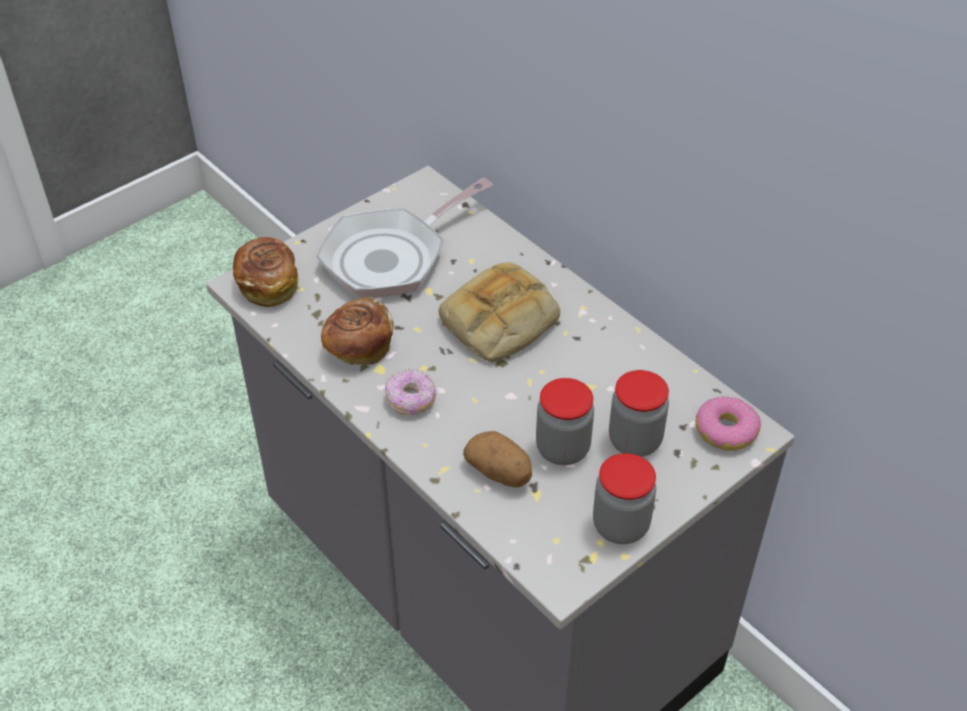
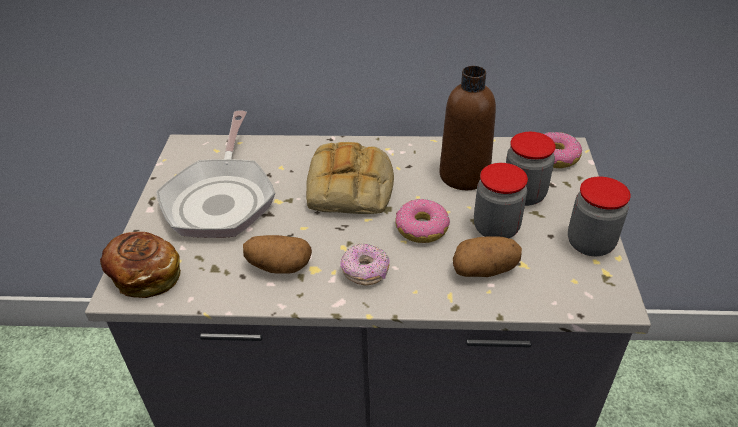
camera: 45 degrees left, 5 degrees down
bread [321,297,394,365] -> potato [243,235,312,274]
none -> donut [395,199,450,243]
none -> brown bottle [439,66,496,190]

